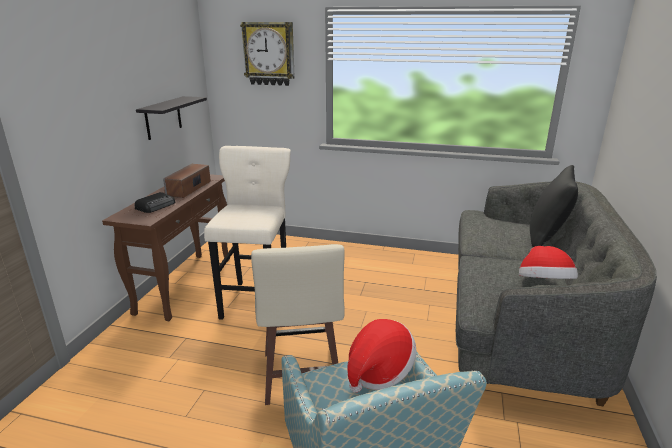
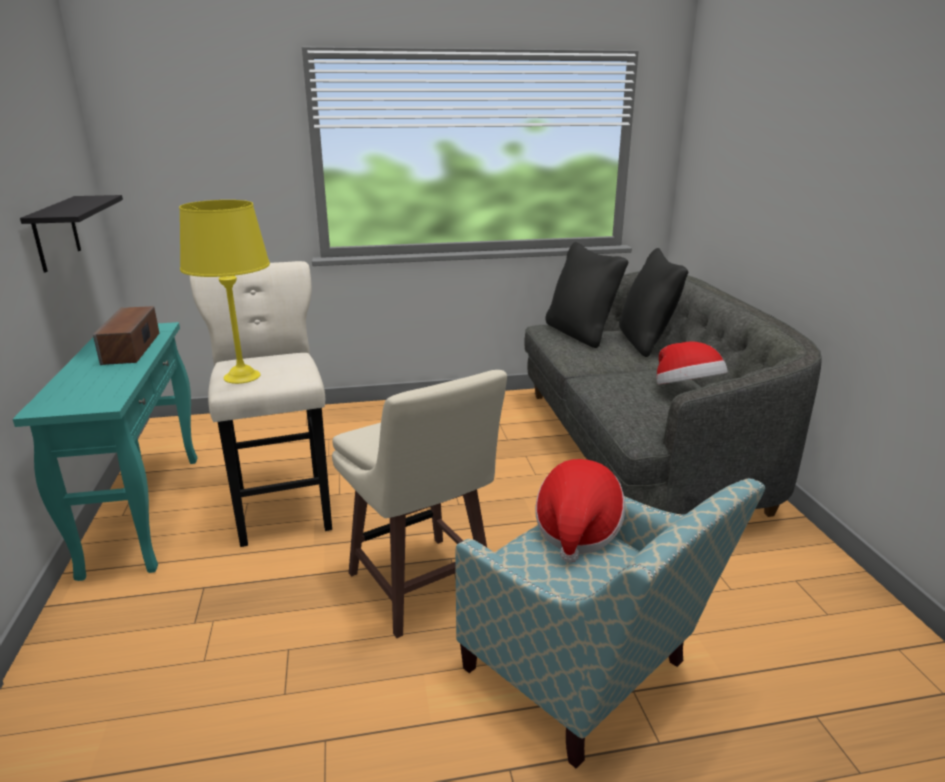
camera: 25 degrees left, 0 degrees up
brown console table [102,174,230,321] -> turquoise console table [13,322,197,581]
radio [134,192,175,213] -> none
wall clock [240,22,295,86] -> none
none -> yellow table lamp [179,200,270,384]
none -> black pillow [545,242,628,348]

